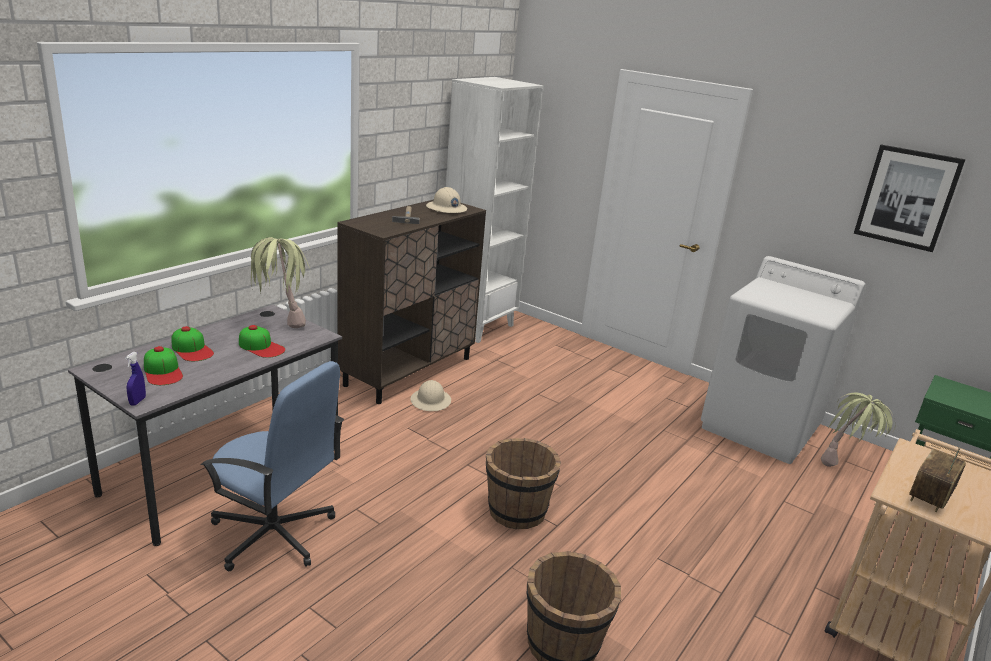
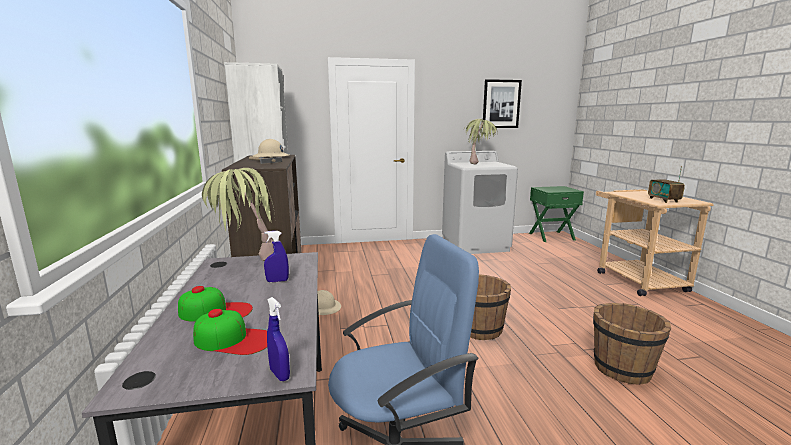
camera: 45 degrees left, 10 degrees down
cap [239,325,285,358] -> blue spray bottle [264,231,289,282]
potted plant [821,393,895,467] -> potted plant moved to [463,119,498,165]

